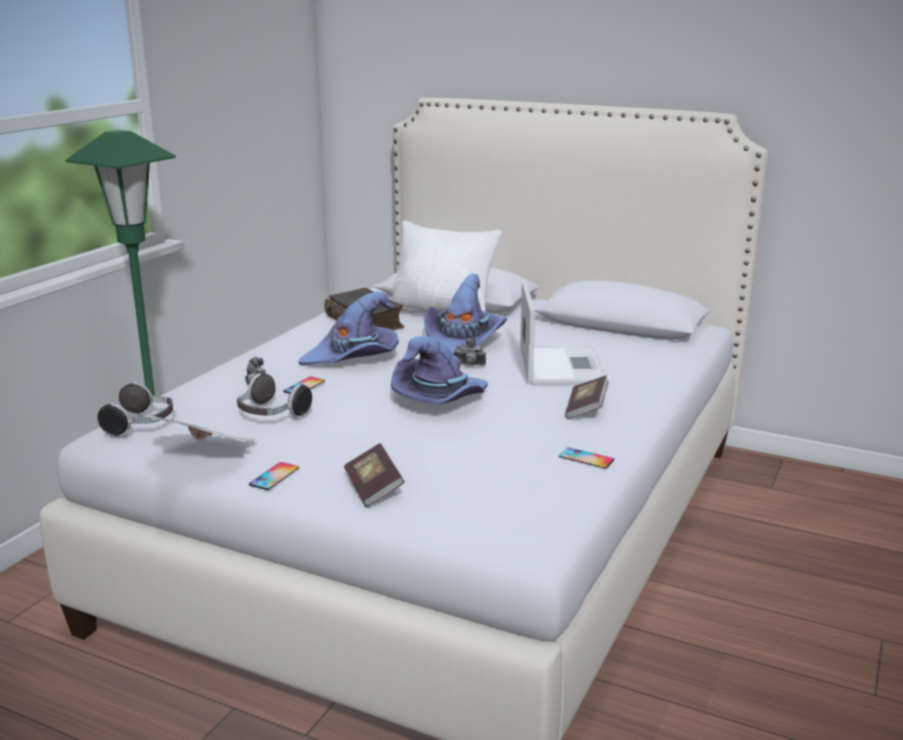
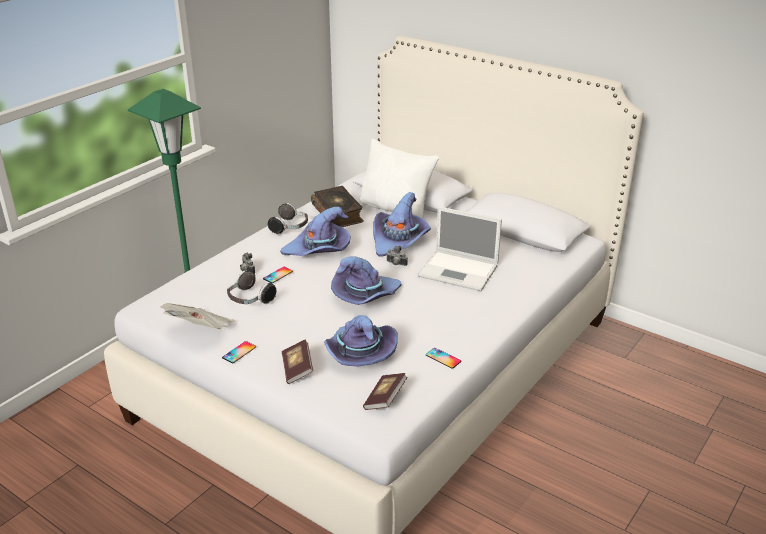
camera: 10 degrees right, 10 degrees up
headphones [97,382,173,437] -> headphones moved to [268,203,308,235]
laptop [520,281,605,386] -> laptop turned 105 degrees clockwise [418,206,502,291]
book [565,376,609,419] -> book moved to [363,373,407,410]
none -> purple hat [324,315,398,366]

